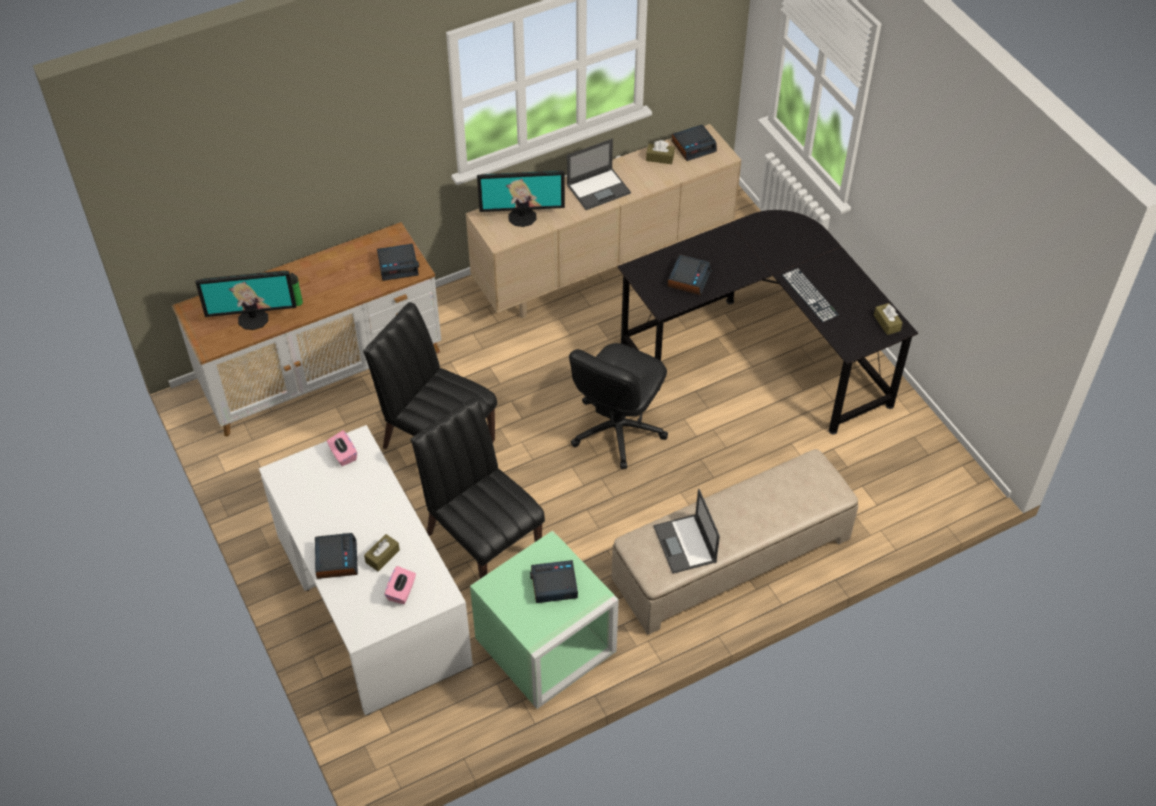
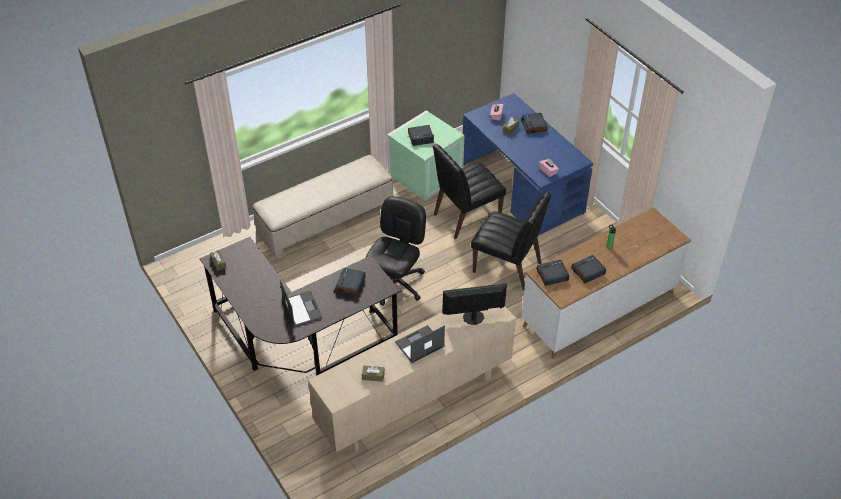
camera: 175 degrees right, 5 degrees down
monitor [195,271,296,330] -> none
white desk [259,425,473,715] -> blue desk [463,93,593,236]
black chair [410,398,545,579] -> black chair turned 105 degrees clockwise [433,144,506,239]
laptop [654,489,720,574] -> laptop moved to [280,280,323,327]
alarm clock [672,124,717,161] -> alarm clock moved to [571,255,606,283]
keyboard [782,268,839,322] -> none

